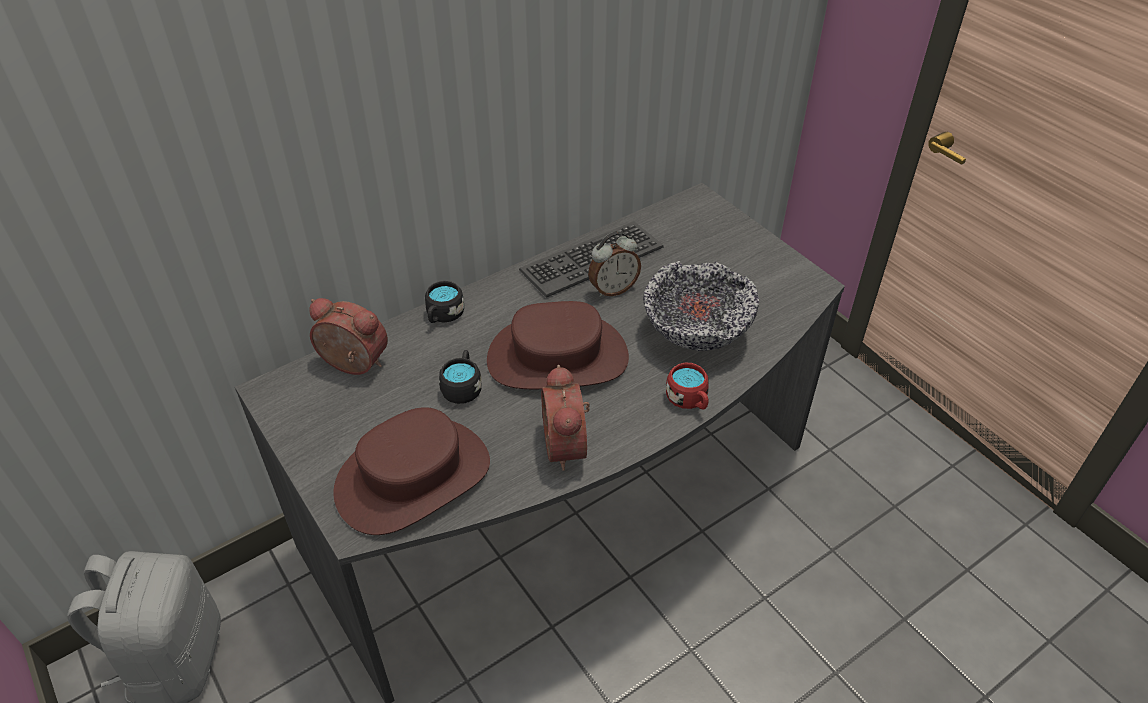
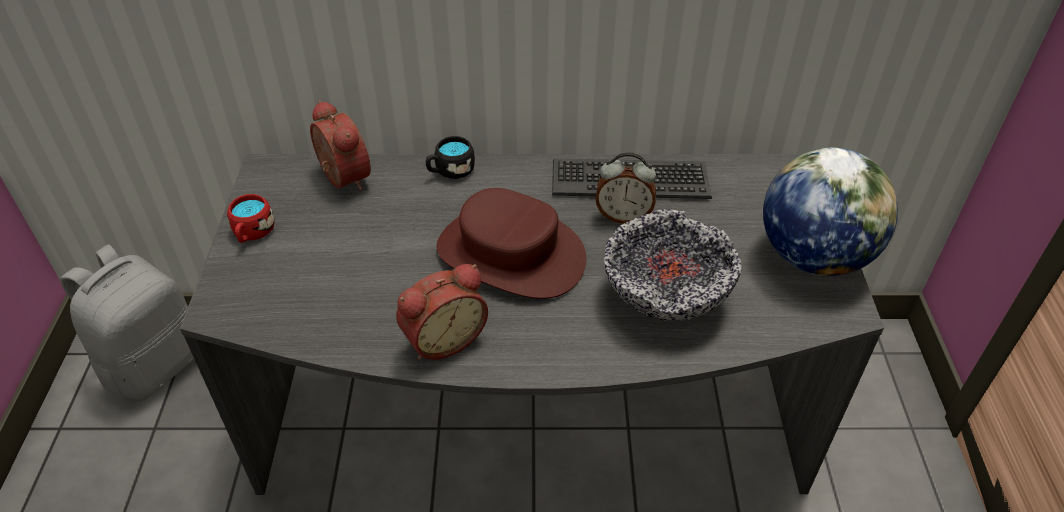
camera: 35 degrees right, 0 degrees up
brown hat [334,407,490,535] -> none
black mug [439,350,482,404] -> none
alarm clock [541,365,590,471] -> alarm clock turned 150 degrees counterclockwise [396,264,488,360]
red mug [666,363,709,409] -> red mug moved to [227,194,274,243]
none -> globe [763,148,898,276]

